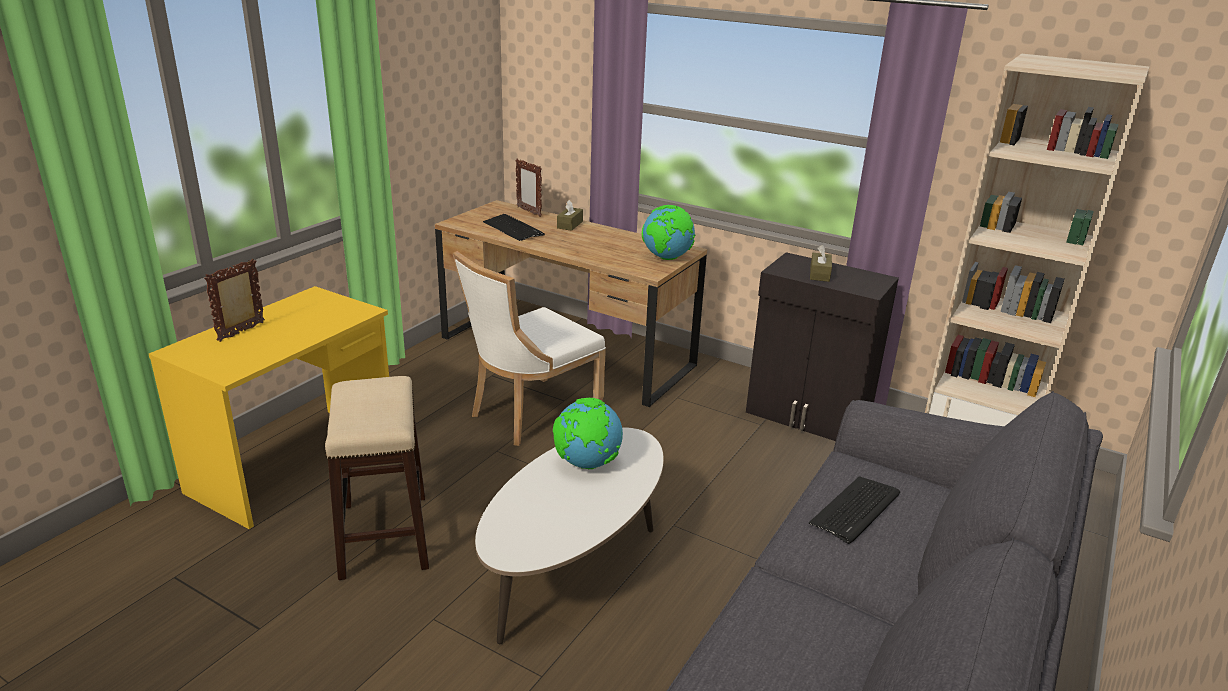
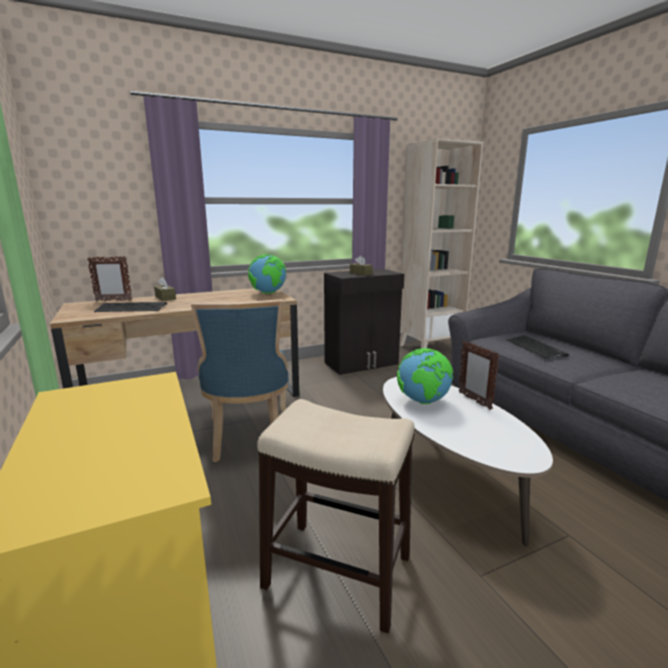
camera: 55 degrees left, 10 degrees down
picture frame [204,259,265,342] -> picture frame moved to [459,341,499,410]
white chair [453,251,606,446] -> blue chair [191,299,289,462]

